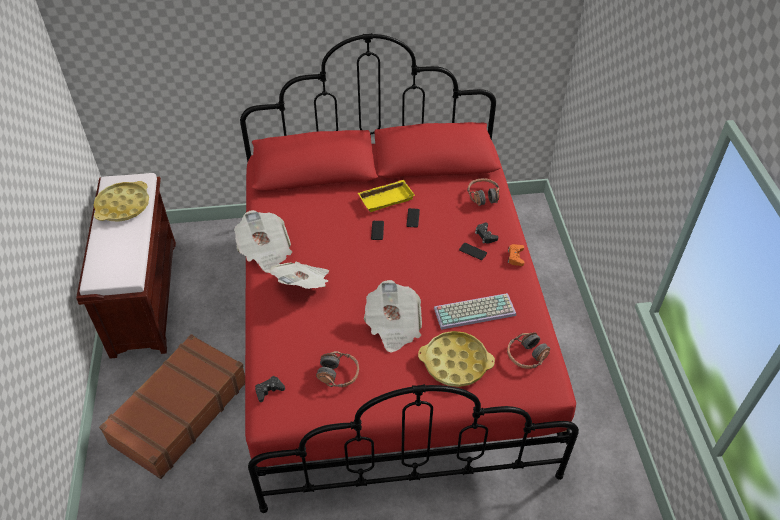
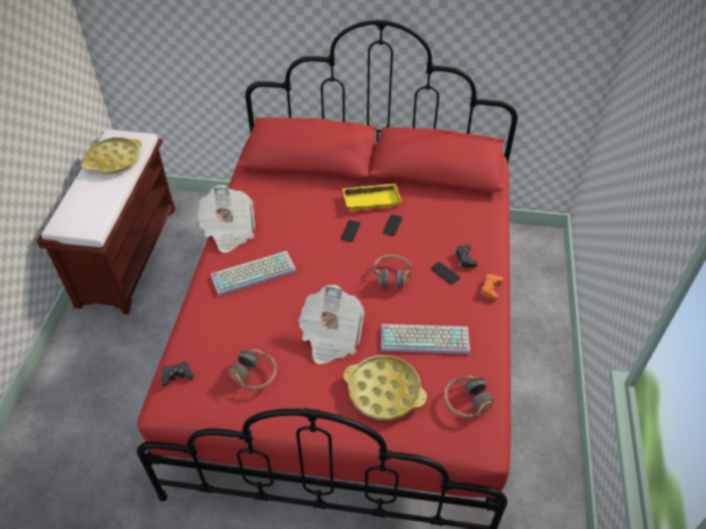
camera: 15 degrees right, 0 degrees up
brown suitcase [99,334,245,479] -> none
newspaper [270,262,329,289] -> keyboard [211,251,297,296]
headphones [467,178,500,206] -> headphones moved to [373,255,411,288]

